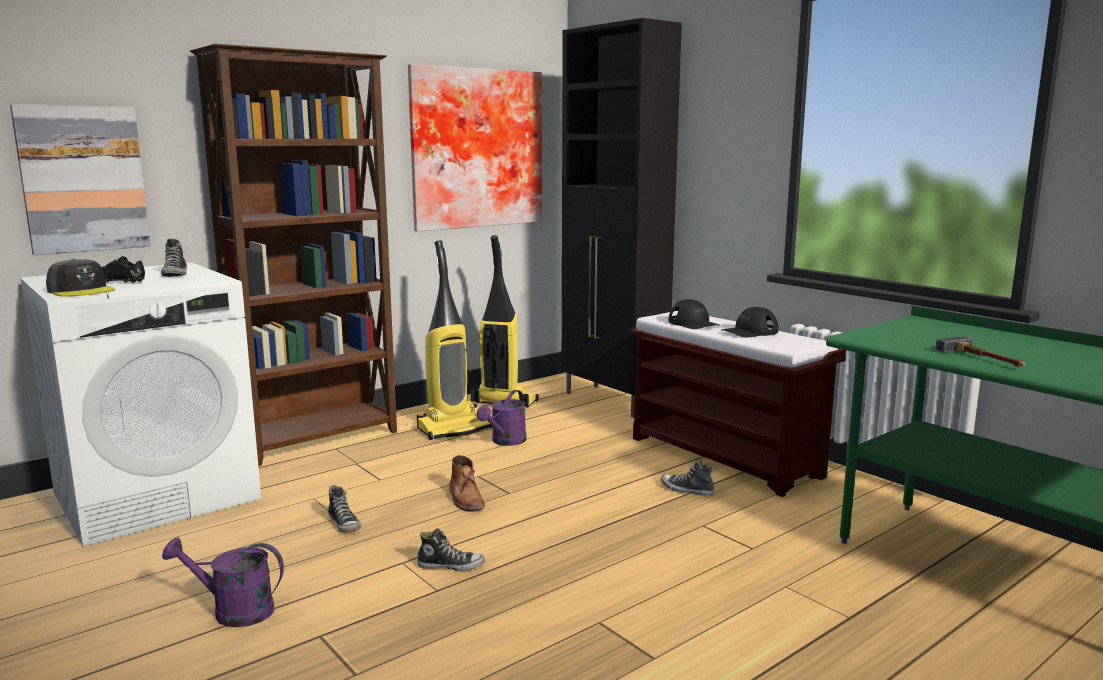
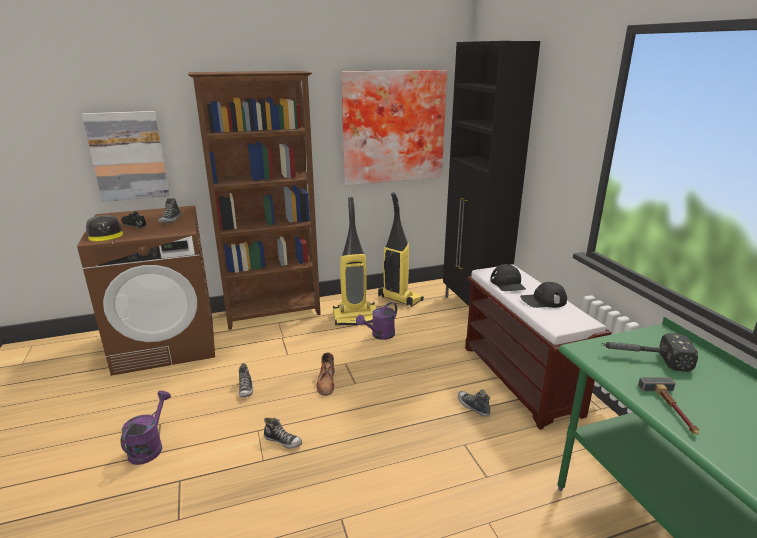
camera: 20 degrees right, 10 degrees up
white washing machine [20,263,261,547] -> brown washing machine [77,205,215,376]
purple watering can [162,537,284,627] -> purple watering can turned 75 degrees clockwise [121,391,171,465]
none -> hammer [601,333,698,372]

